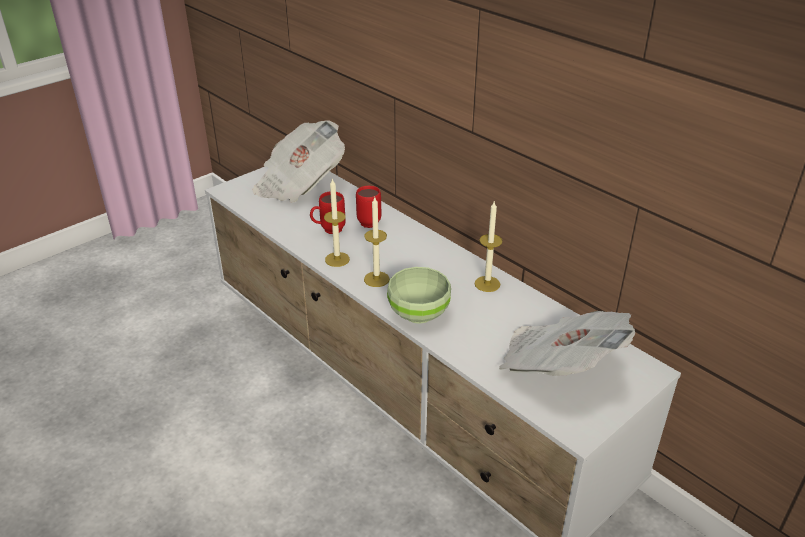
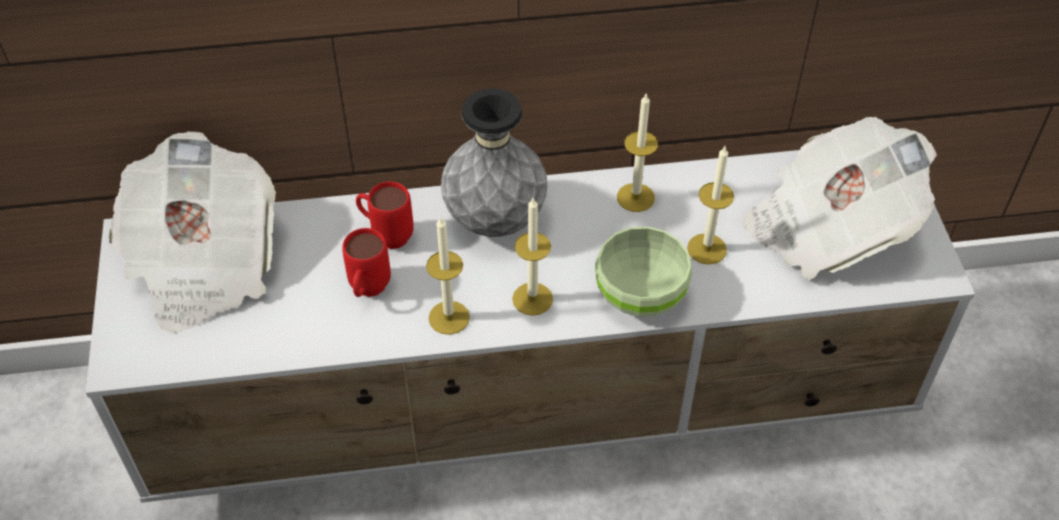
camera: 55 degrees left, 15 degrees up
none -> grey vase [441,88,547,237]
none -> candle [687,146,734,264]

